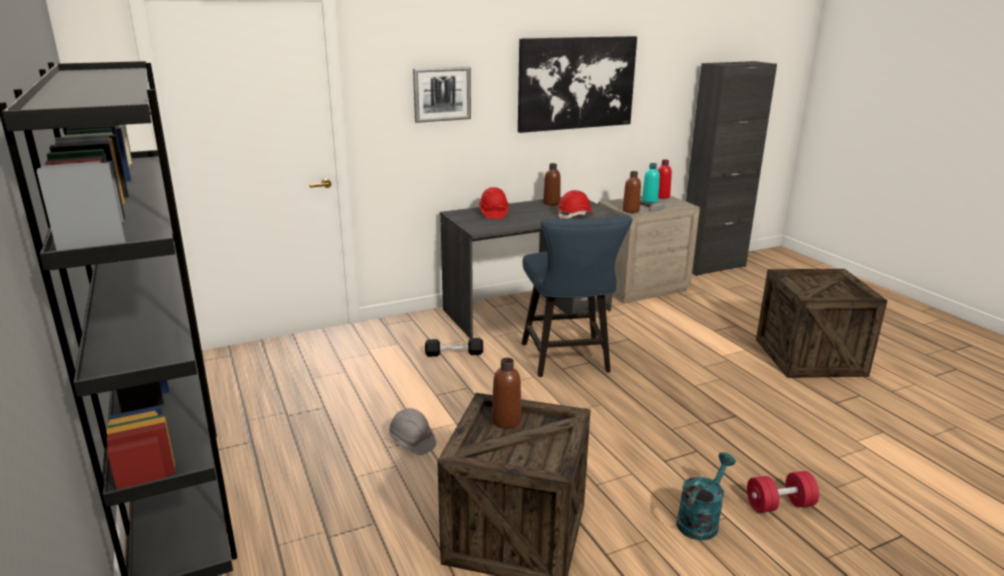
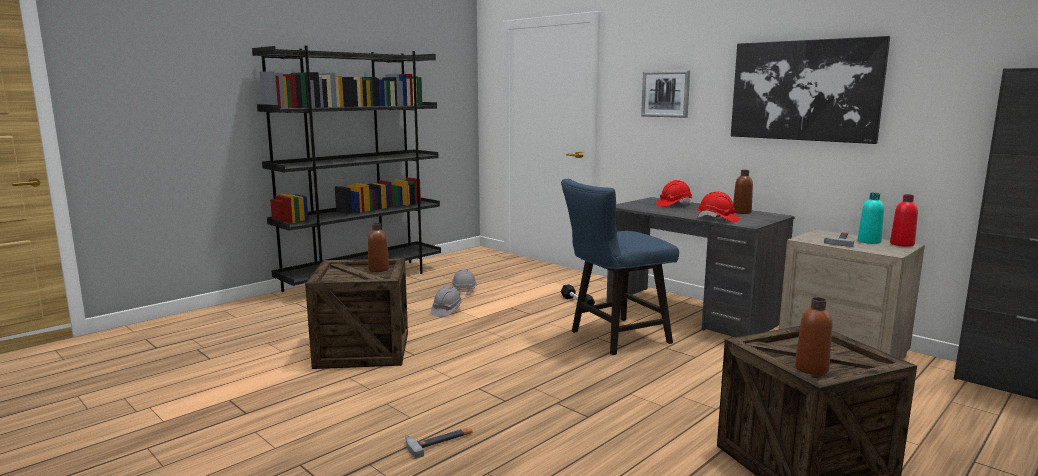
camera: 70 degrees right, 10 degrees down
brown bottle [622,171,641,213] -> brown bottle moved to [795,297,832,375]
turquoise watering can [676,452,736,540] -> none
red dumbbell [747,471,819,513] -> hammer [405,427,472,459]
none -> grey hard hat [451,270,477,296]

